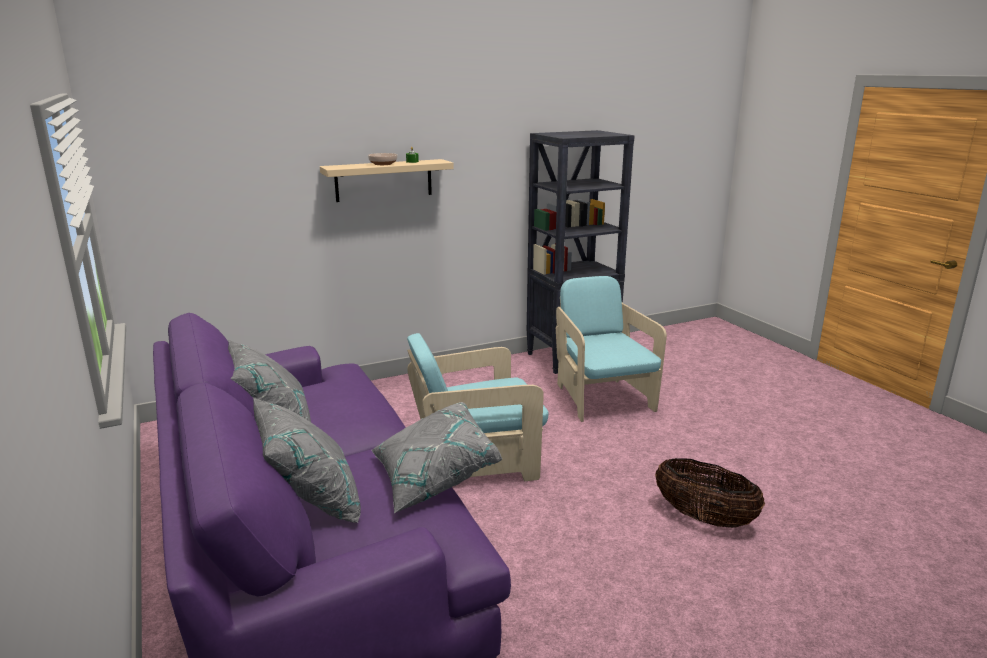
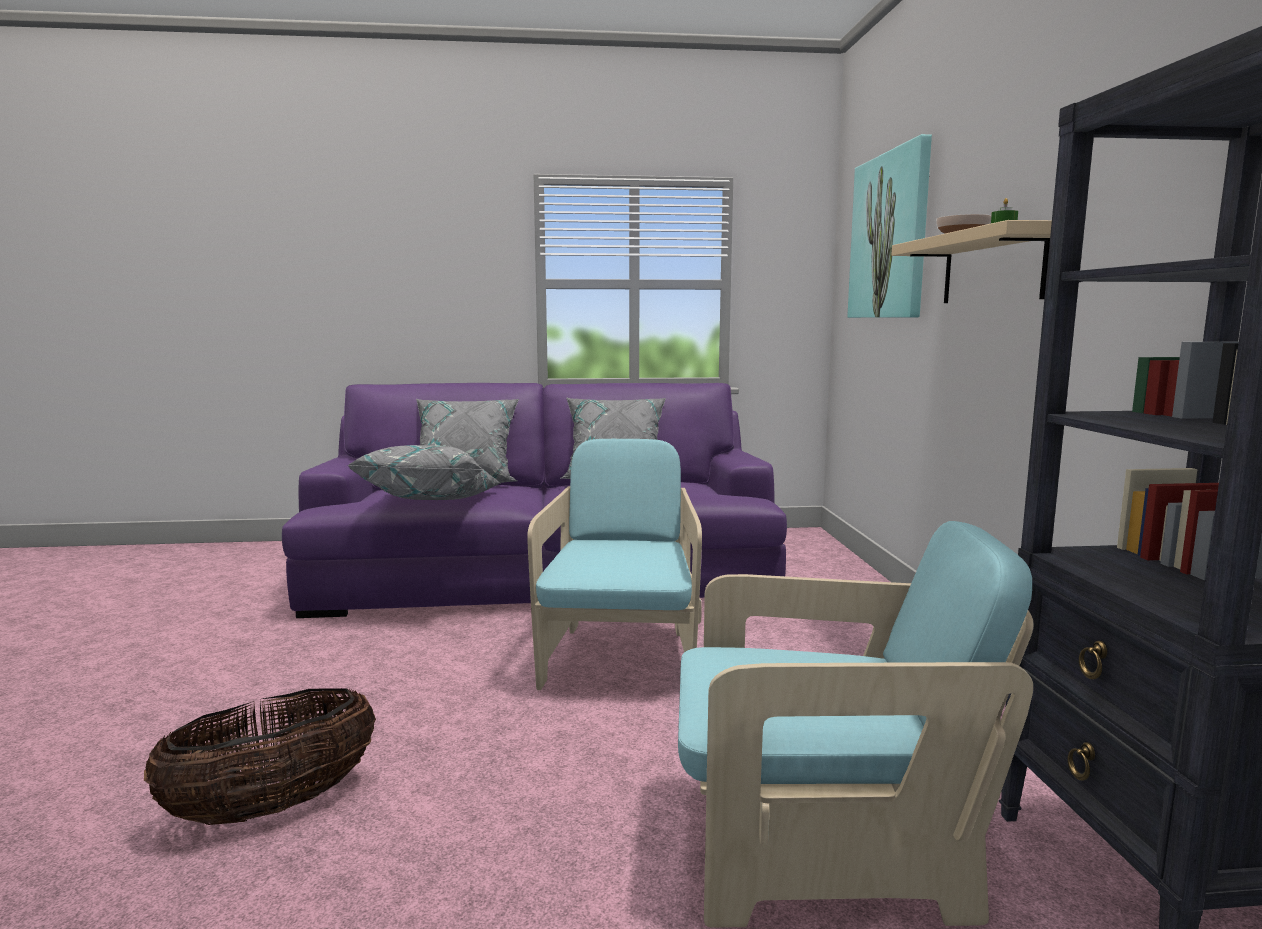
camera: 110 degrees right, 10 degrees down
none -> picture [848,134,932,318]

